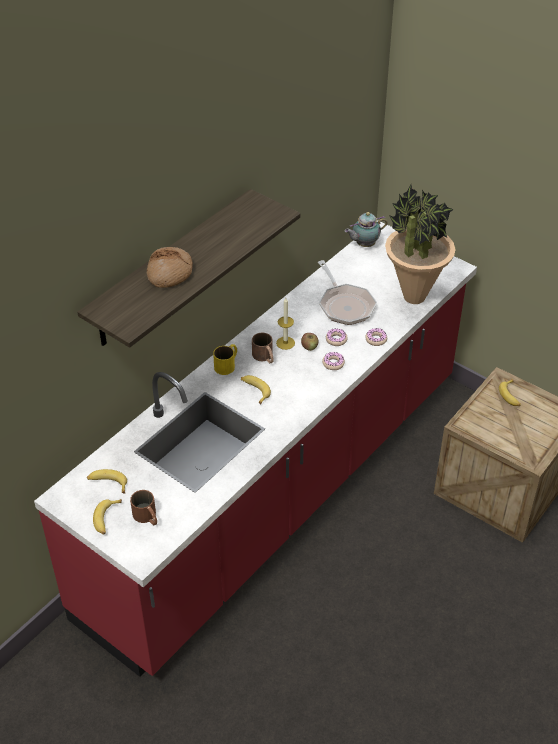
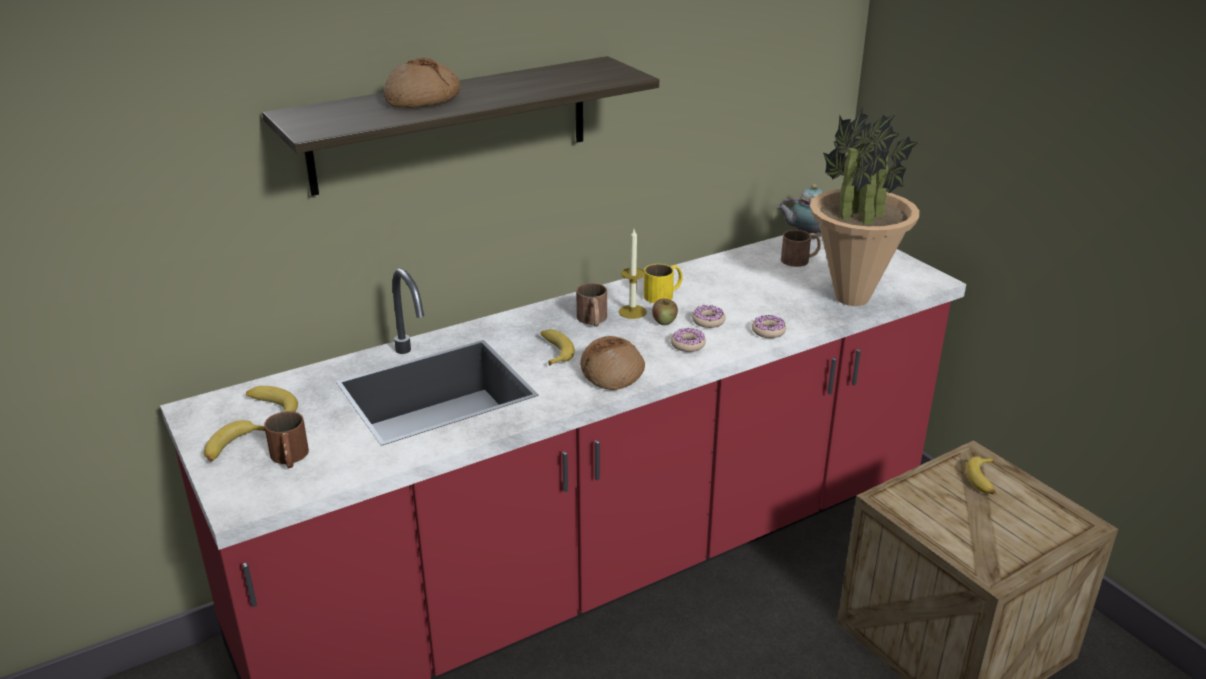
camera: 20 degrees right, 15 degrees down
yellow mug [213,344,237,375] -> yellow mug moved to [644,264,683,303]
frying pan [318,260,377,325] -> none
none -> bread [580,336,645,390]
none -> brown mug [781,230,821,267]

